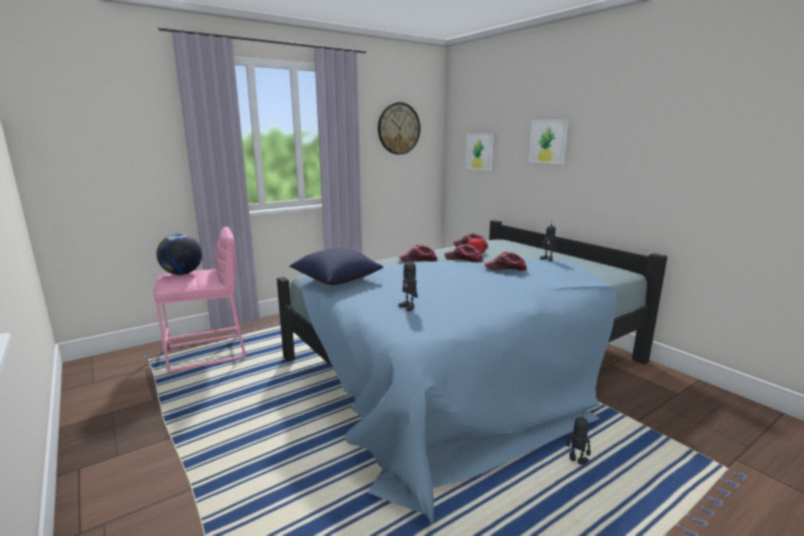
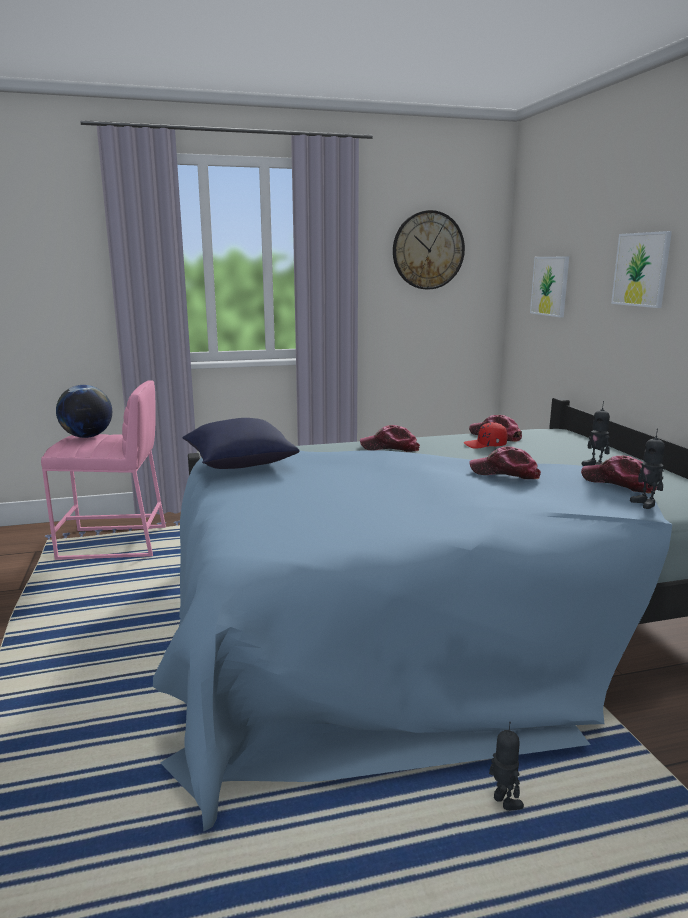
camera: 20 degrees right, 0 degrees up
toy robot [398,255,418,311] -> toy robot moved to [630,428,665,509]
cap [444,244,483,263] -> cap moved to [581,456,657,493]

